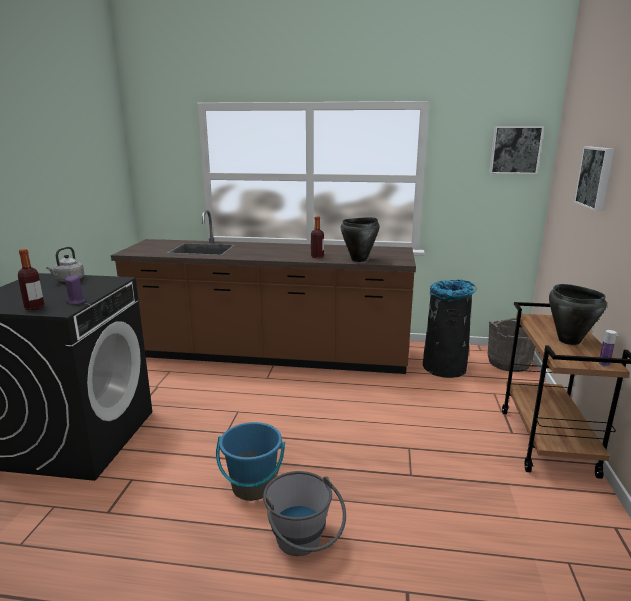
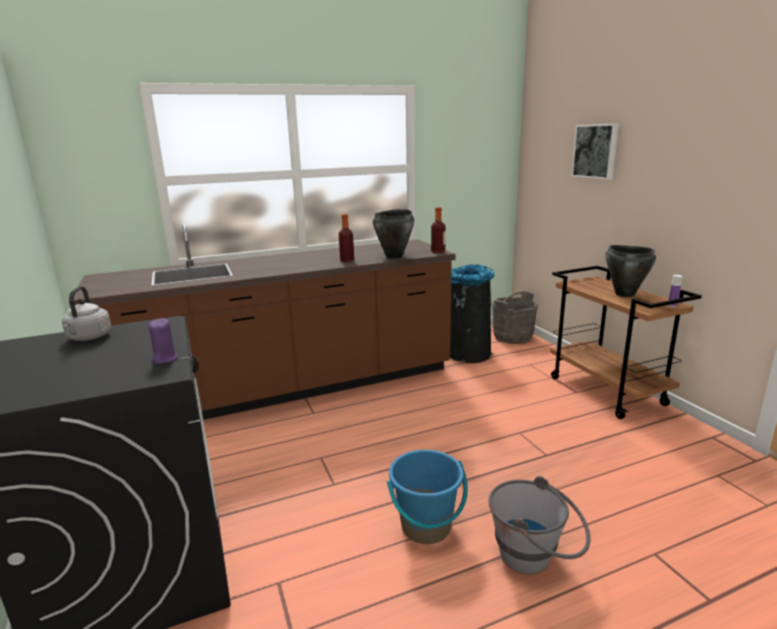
camera: 30 degrees left, 0 degrees up
bottle [18,249,45,310] -> bottle moved to [431,207,446,253]
picture [489,126,544,174] -> none

